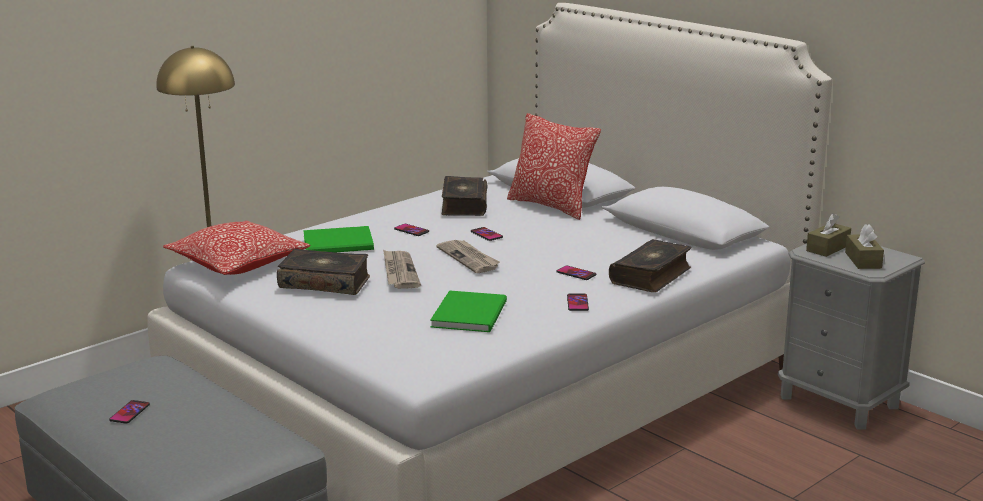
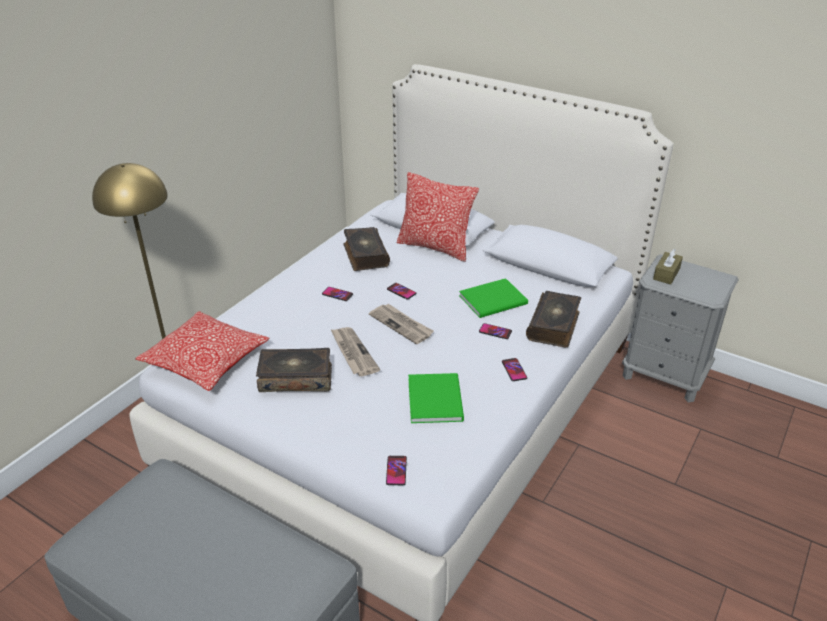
camera: 15 degrees left, 15 degrees up
phone [109,400,150,424] -> phone moved to [386,456,407,485]
green book [303,226,374,252] -> green book moved to [459,278,528,318]
brown tissue box [845,224,884,269] -> none

